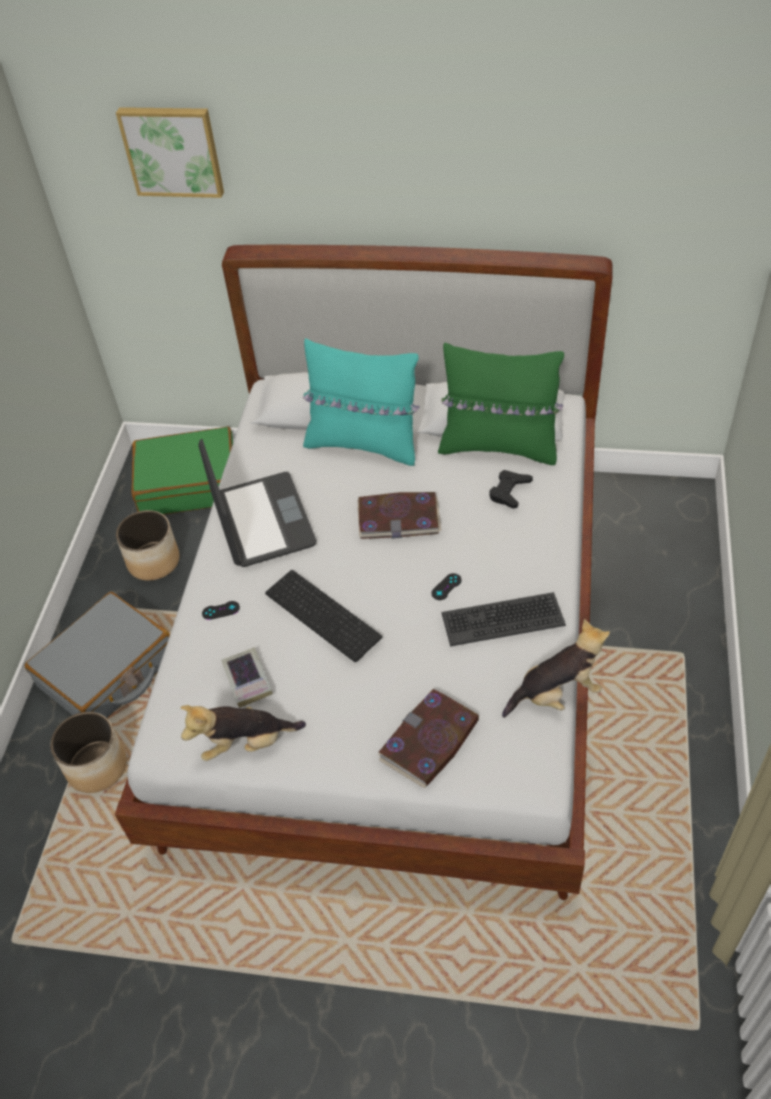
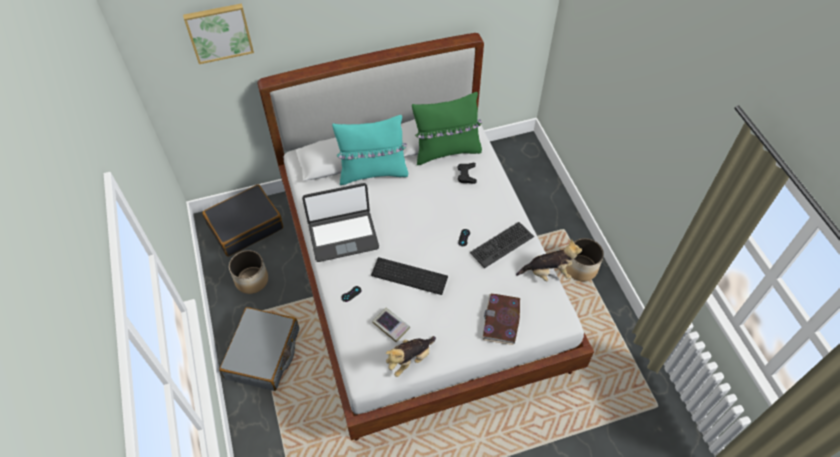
camera: 30 degrees left, 5 degrees up
planter [50,712,127,793] -> planter moved to [566,238,604,281]
green suitcase [131,427,233,515] -> black suitcase [202,184,283,257]
laptop [198,439,316,567] -> laptop turned 120 degrees clockwise [302,183,379,262]
book [357,492,441,539] -> none
plush toy [502,619,610,718] -> plush toy turned 45 degrees clockwise [516,239,582,281]

